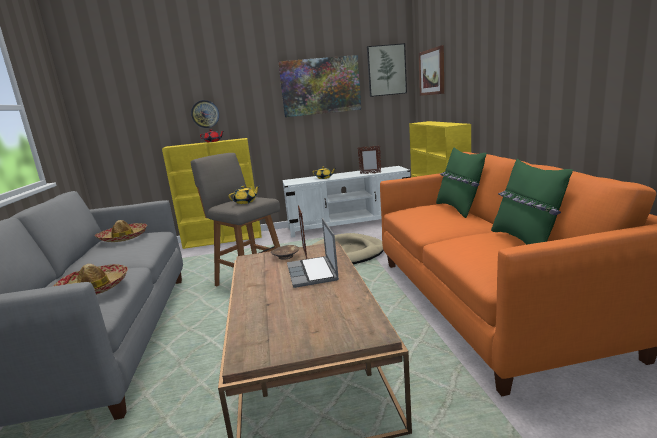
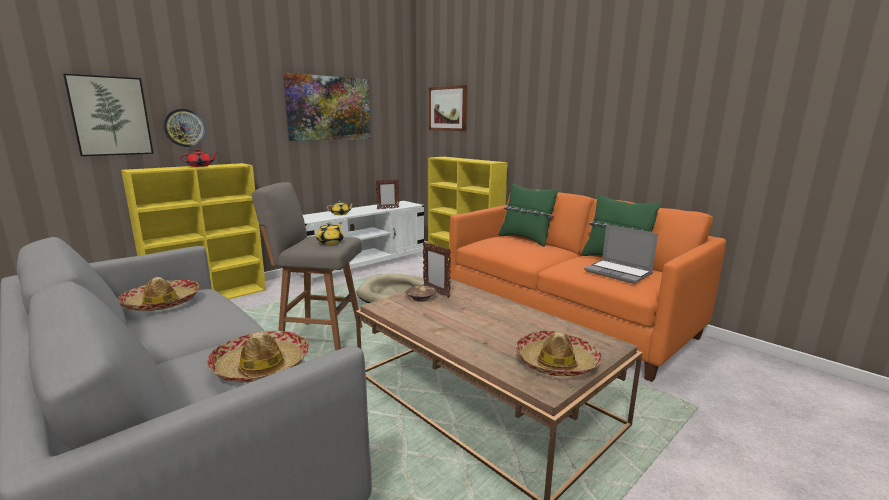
camera: 35 degrees left, 0 degrees up
laptop [287,218,339,288] -> laptop moved to [584,224,658,284]
picture [367,43,407,97] -> picture moved to [63,74,154,156]
none -> hat [516,330,602,376]

